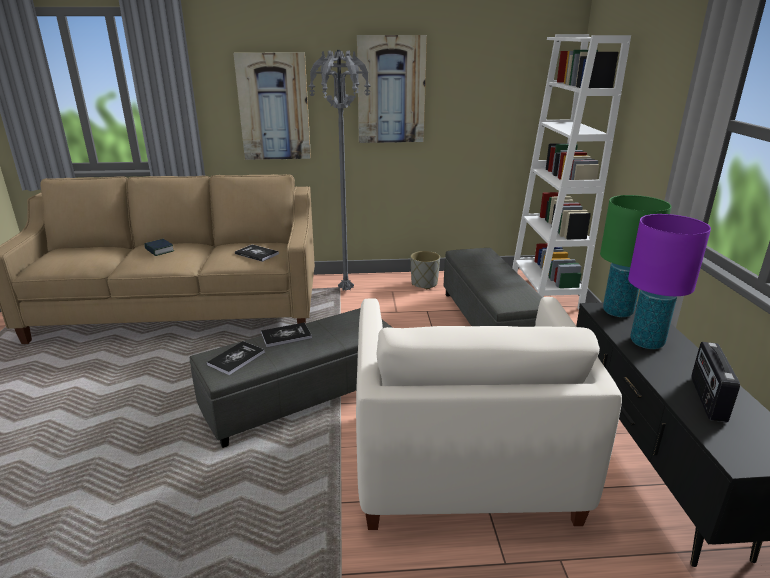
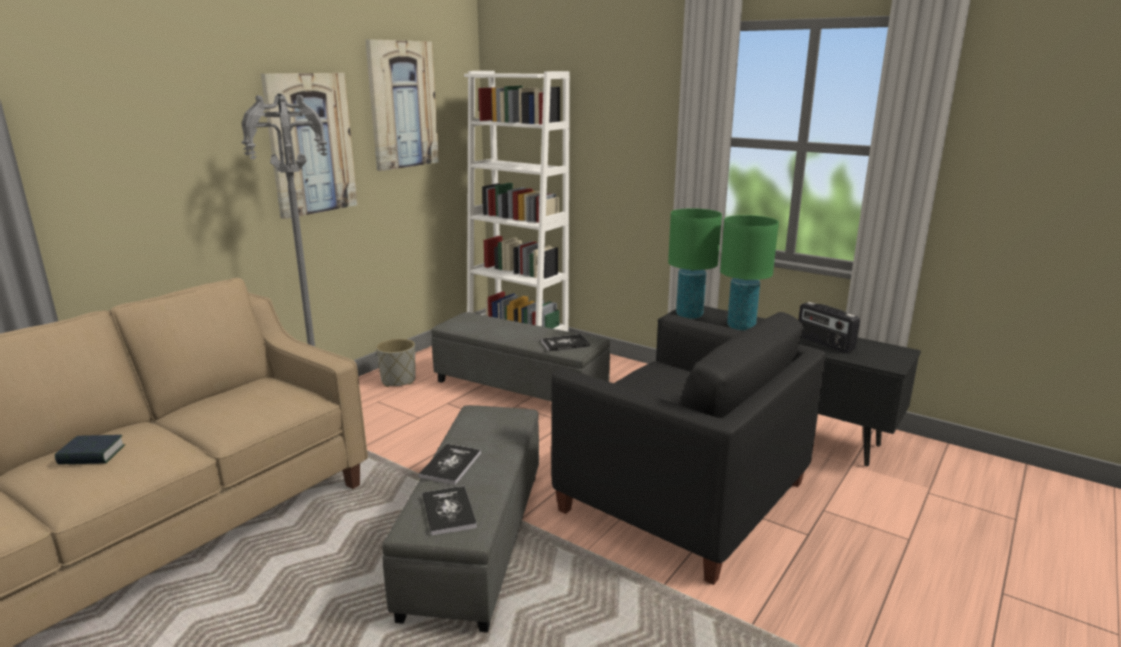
camera: 50 degrees left, 5 degrees down
picture [233,53,311,160] -> picture moved to [365,39,439,171]
book [235,244,279,262] -> book moved to [541,334,590,351]
white armchair [356,297,622,530] -> black armchair [551,312,826,585]
purple table lamp [628,214,711,349] -> green table lamp [720,215,779,331]

